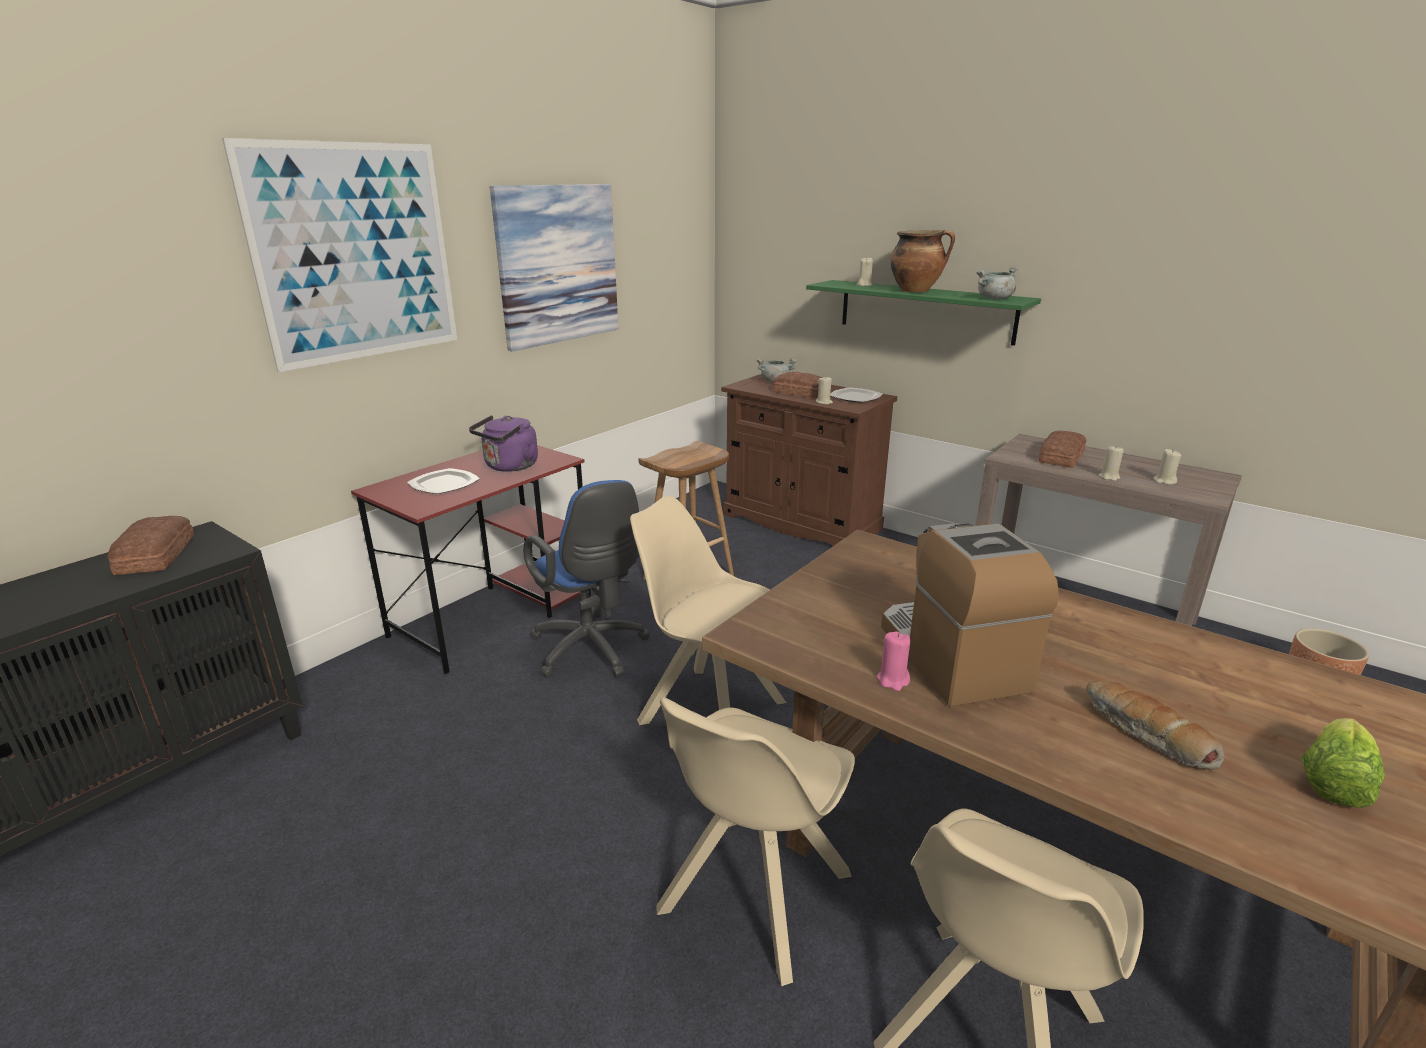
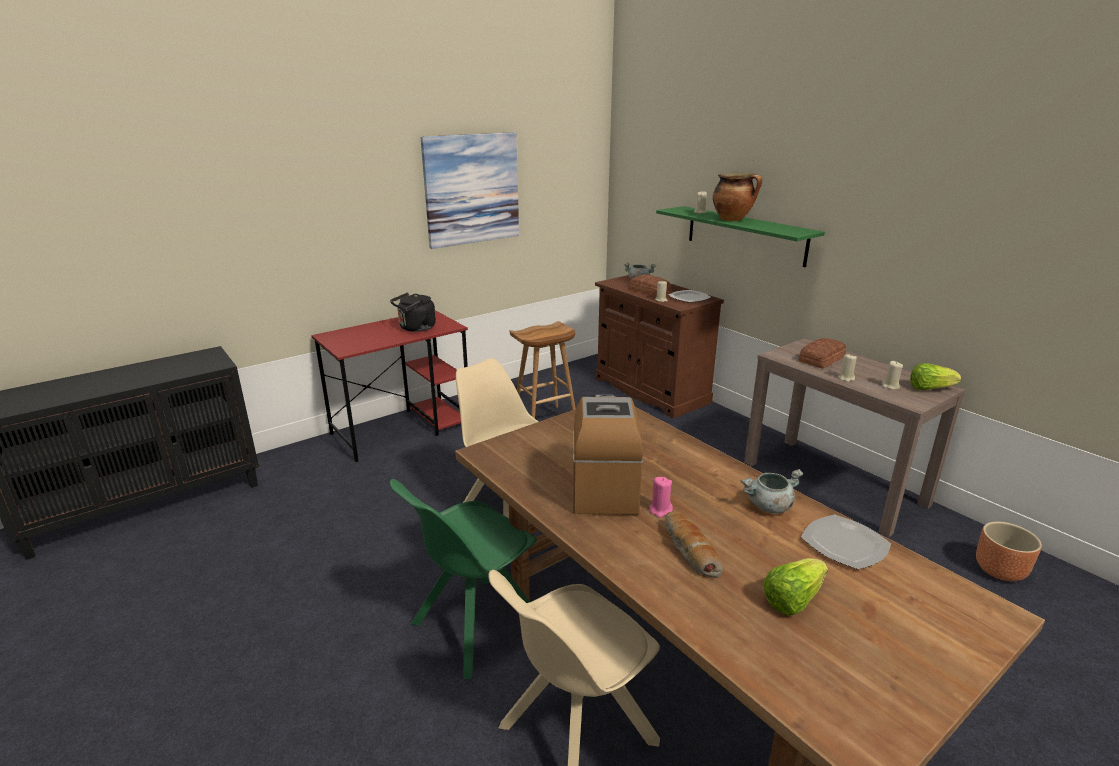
camera: 15 degrees right, 0 degrees up
bread [107,516,194,575] -> none
picture [222,138,457,372] -> none
plate [407,468,480,494] -> plate moved to [801,514,891,570]
purple kettle [469,415,538,472] -> black kettle [390,293,436,332]
blue office chair [523,480,650,678] -> none
beige chair [657,697,855,986] -> green chair [390,479,537,679]
pink candle [877,632,910,691] -> pink candle moved to [650,477,673,518]
grey cooking pot [977,266,1018,300] -> grey cooking pot moved to [741,469,803,513]
none -> lettuce [910,363,961,390]

